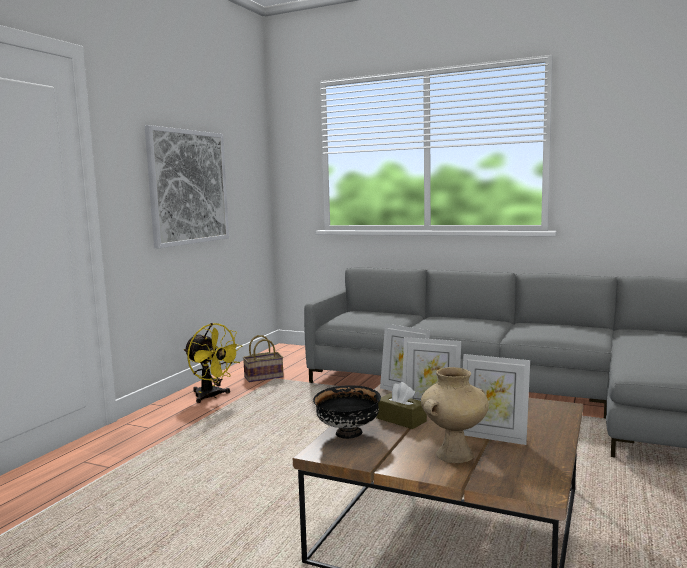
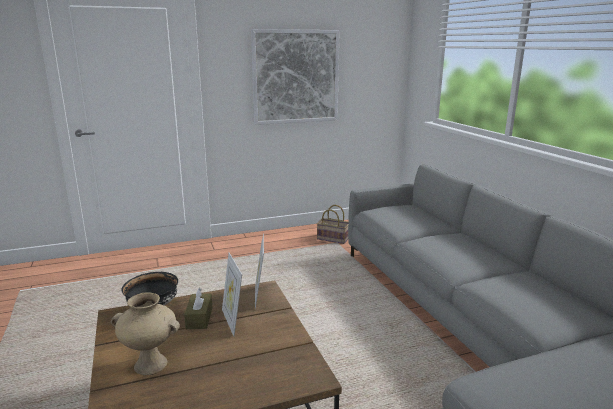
camera: 45 degrees right, 10 degrees up
yellow fan [184,323,242,403] -> none
picture frame [463,354,530,445] -> none

